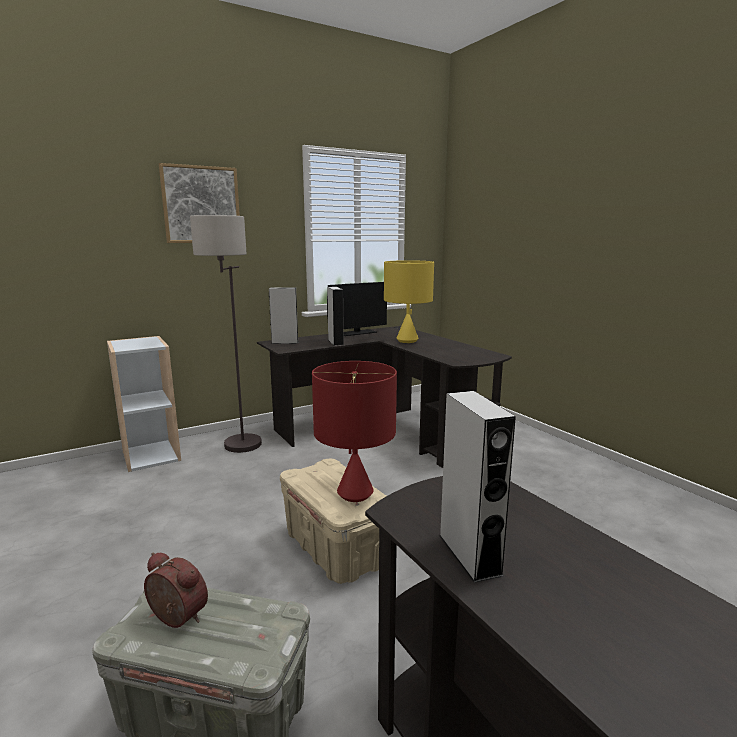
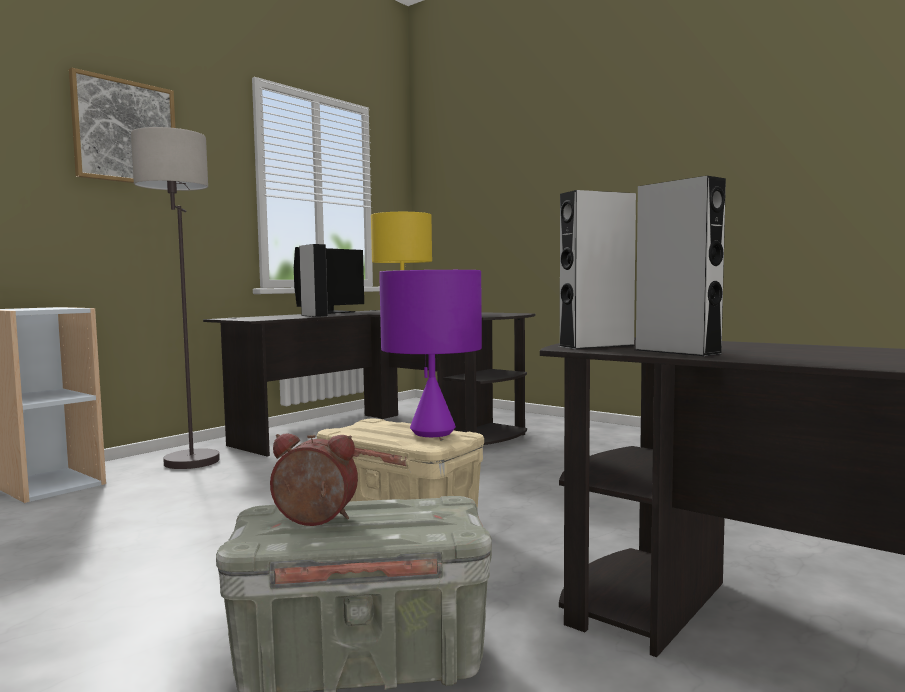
camera: 20 degrees left, 10 degrees down
grey speaker [269,287,299,344] -> grey speaker moved to [558,190,636,349]
red table lamp [312,361,397,502] -> purple table lamp [379,270,482,437]

